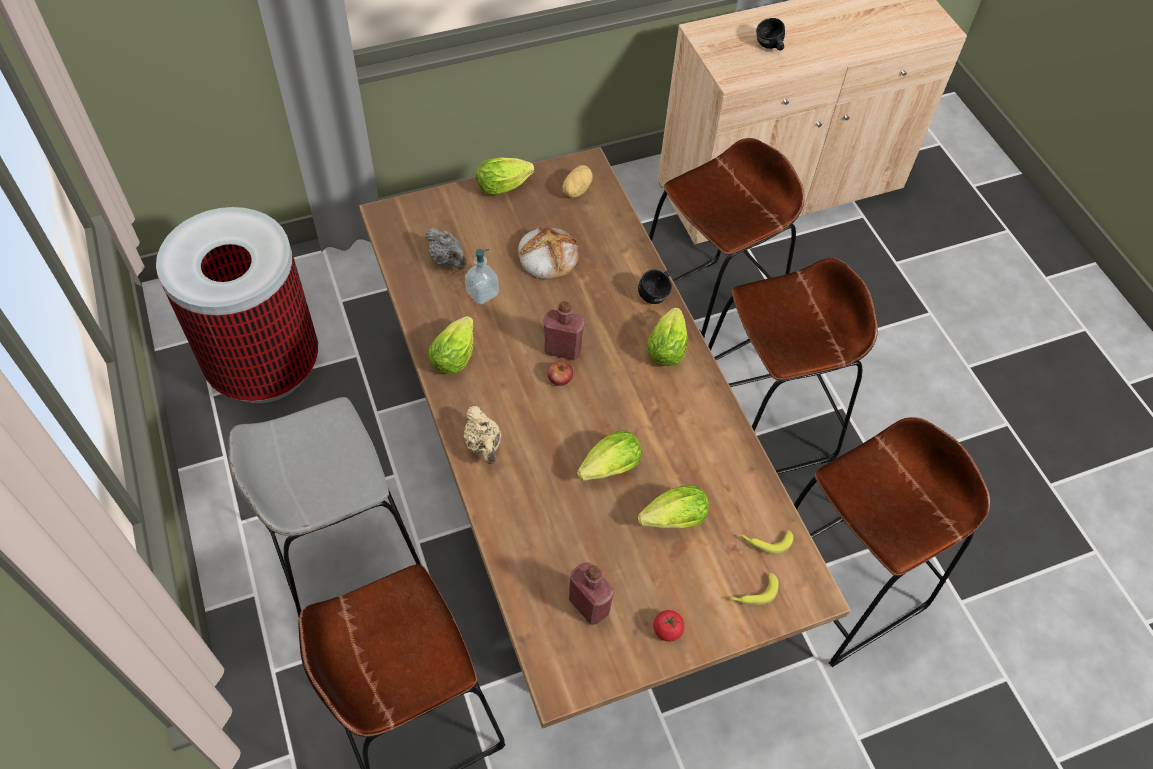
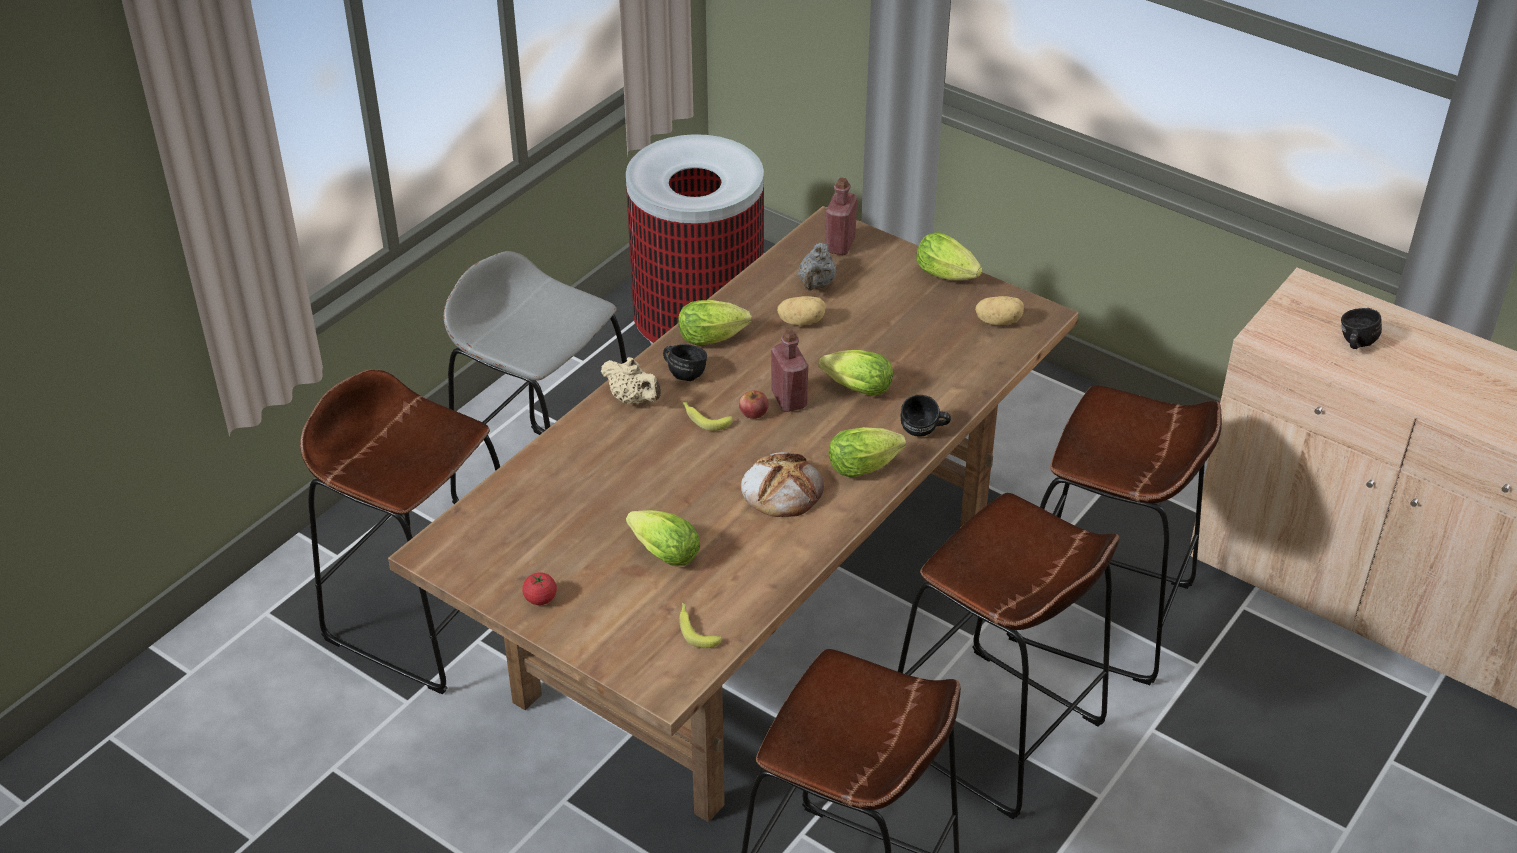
camera: 60 degrees right, 15 degrees down
beige teapot [464,406,502,464] -> beige teapot turned 90 degrees counterclockwise [601,357,661,404]
soap dispenser [465,249,499,304] -> potato [777,296,826,326]
bread [518,226,580,280] -> bread moved to [741,452,824,517]
red bottle [569,562,614,625] -> red bottle moved to [825,177,857,255]
lettuce [577,430,641,481] -> lettuce moved to [818,350,893,396]
banana [730,573,779,605] -> banana moved to [683,402,733,431]
none -> black mug [663,344,707,381]

